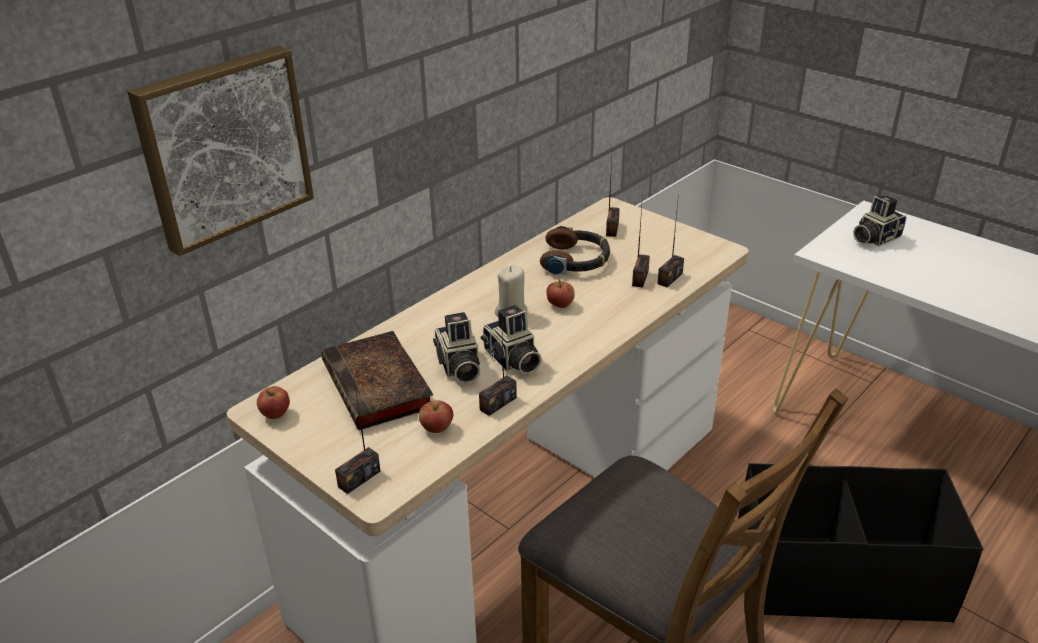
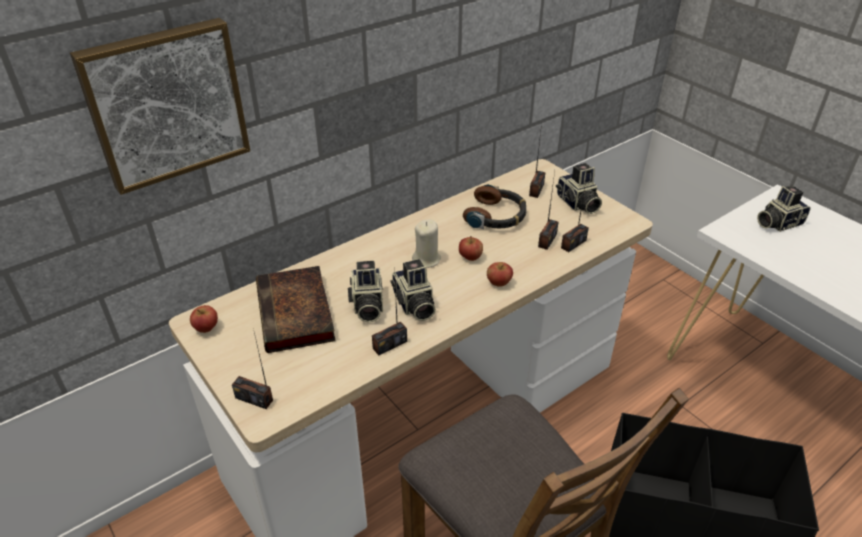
camera: 10 degrees right, 5 degrees up
radio [335,379,381,494] -> radio turned 60 degrees clockwise [232,332,273,409]
apple [419,400,453,433] -> apple moved to [487,262,513,287]
none -> camera [556,163,602,214]

